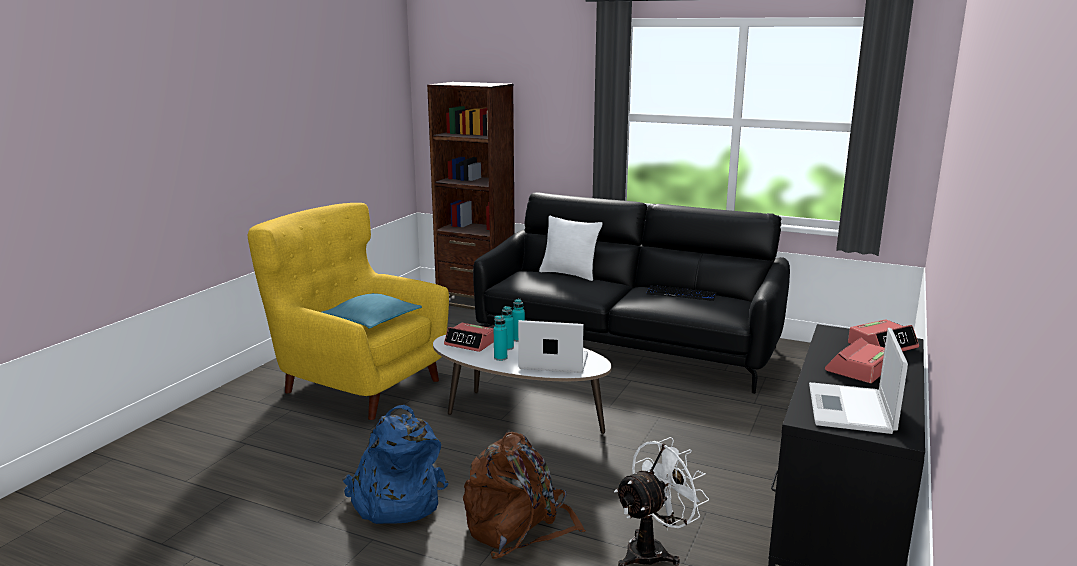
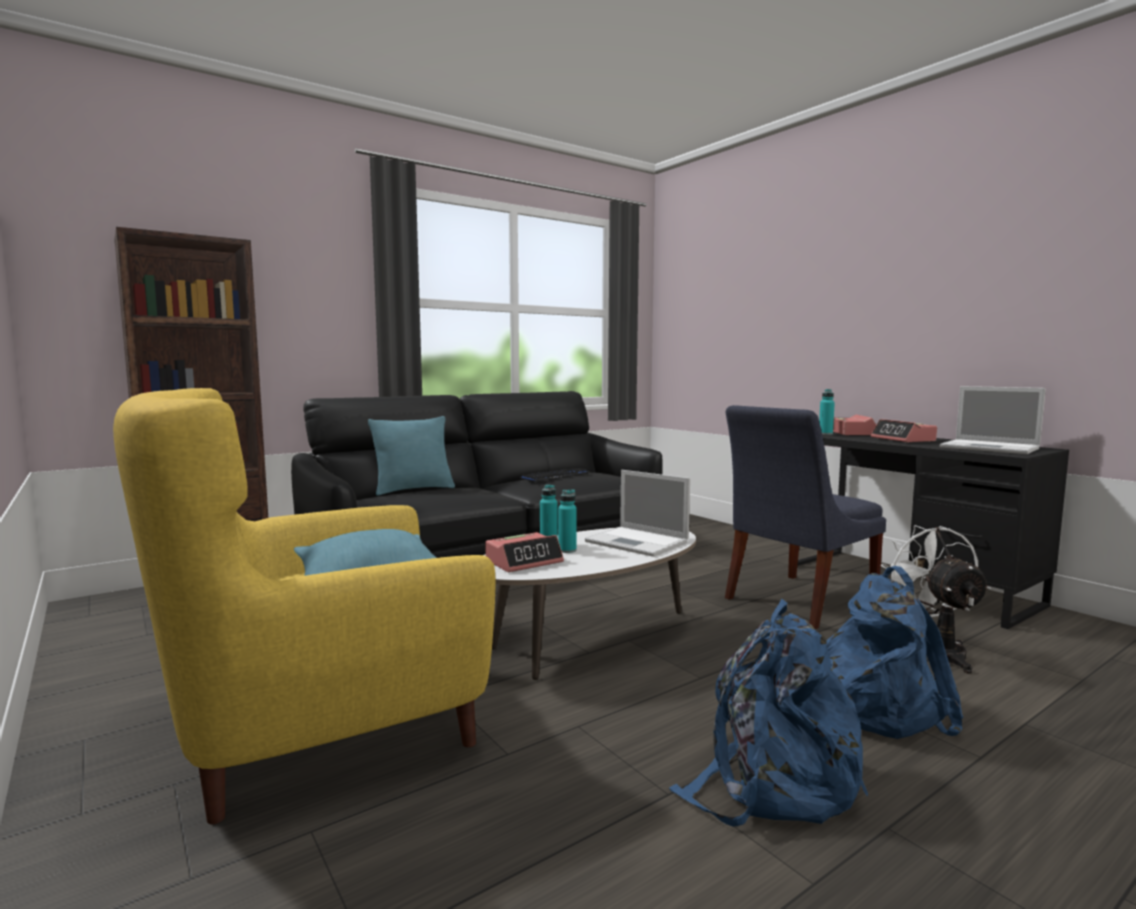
camera: 60 degrees left, 10 degrees down
brown backpack [463,432,586,559] -> blue backpack [826,566,964,739]
turquoise bottle [494,315,507,361] -> turquoise bottle moved to [819,389,835,435]
laptop [518,320,588,373] -> laptop turned 90 degrees counterclockwise [585,470,690,557]
white pillow [539,216,603,281] -> turquoise pillow [368,416,455,495]
none -> blue chair [725,405,886,629]

